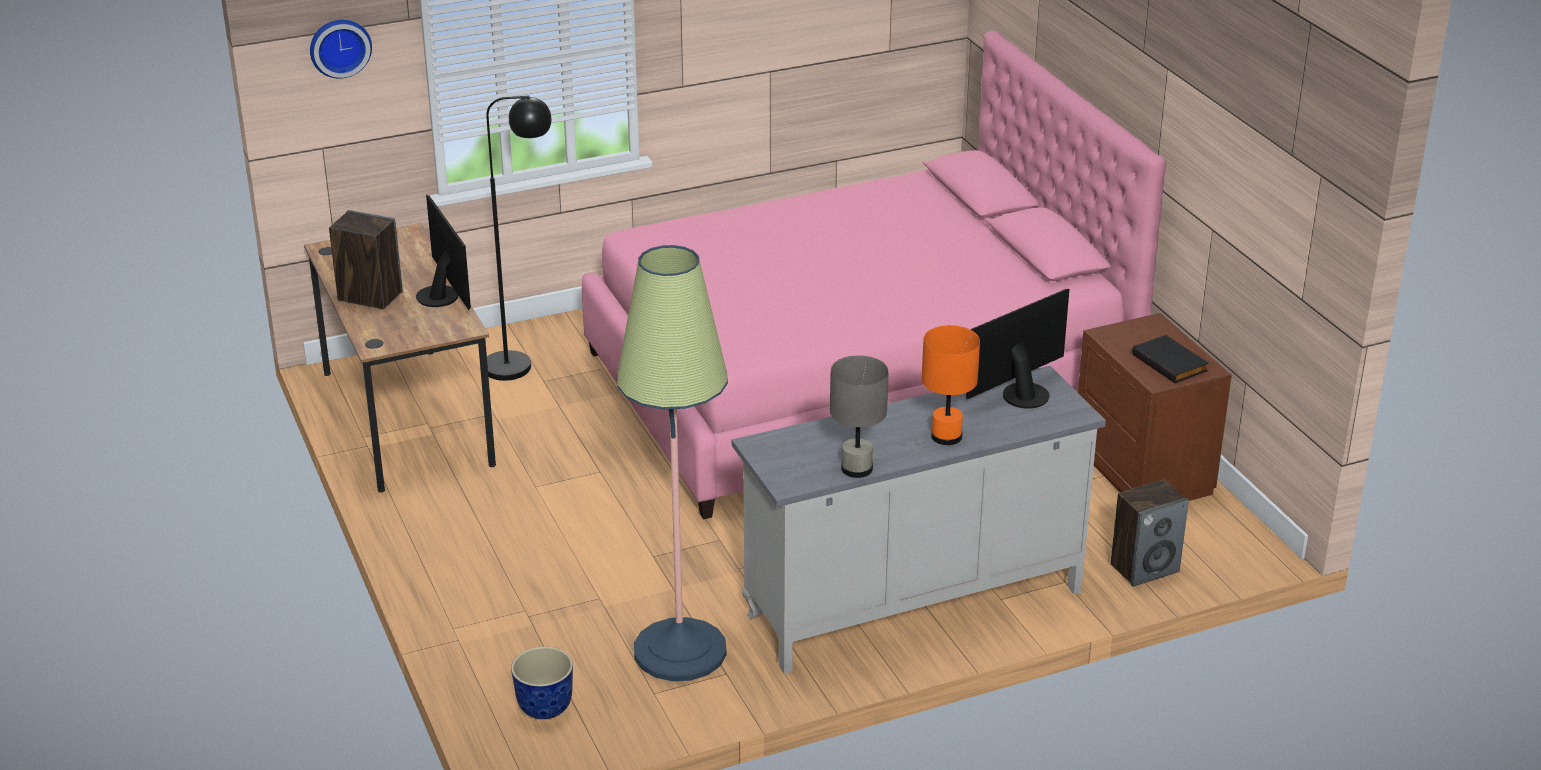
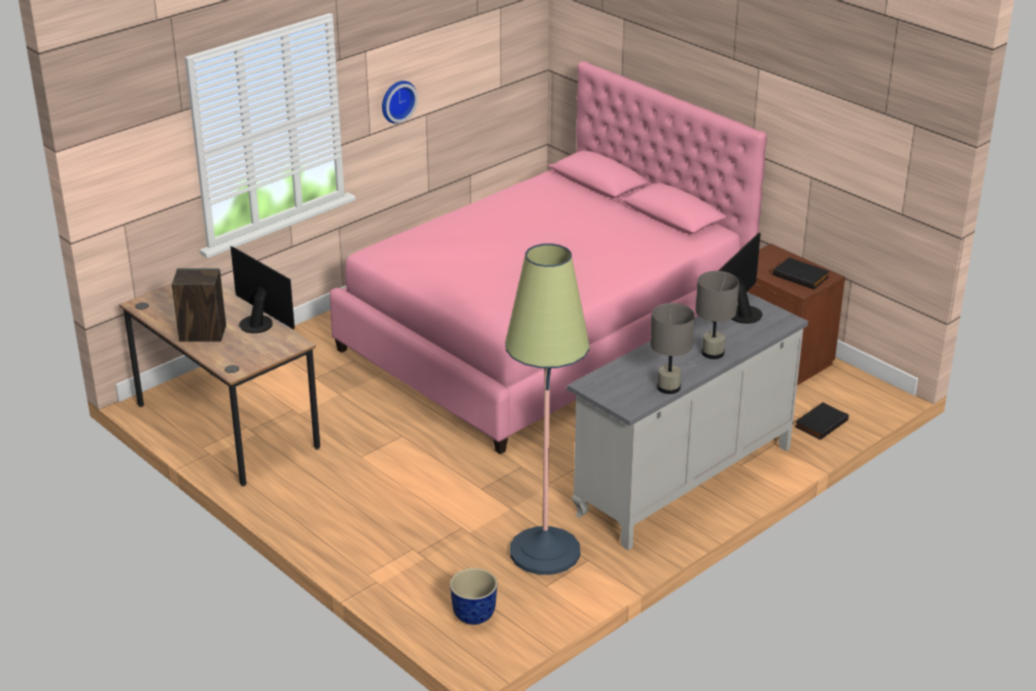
camera: 20 degrees left, 0 degrees up
wall clock [310,20,372,78] -> wall clock moved to [382,81,418,124]
black floor lamp [486,96,551,381] -> none
orange table lamp [922,325,980,445] -> grey table lamp [696,271,739,359]
speaker [1111,479,1189,587] -> black book [795,402,849,440]

